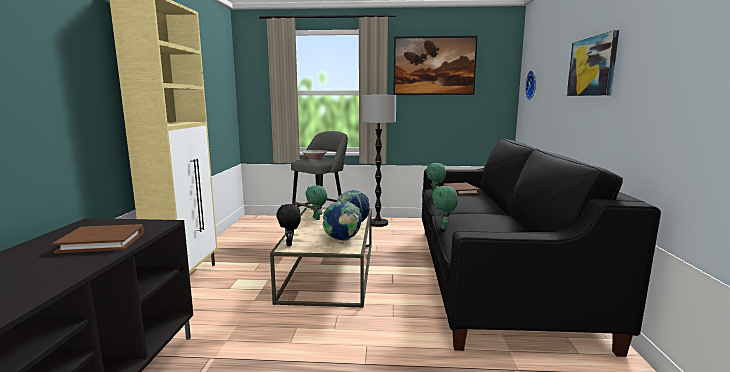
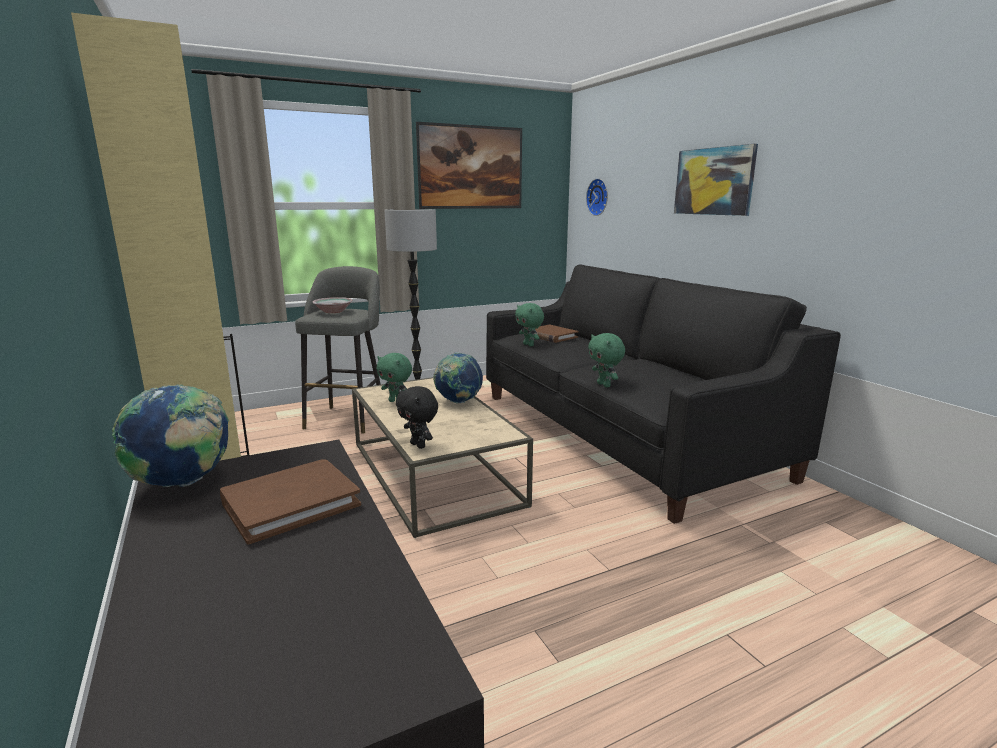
camera: 30 degrees left, 5 degrees up
globe [323,201,362,241] -> globe moved to [112,384,229,487]

